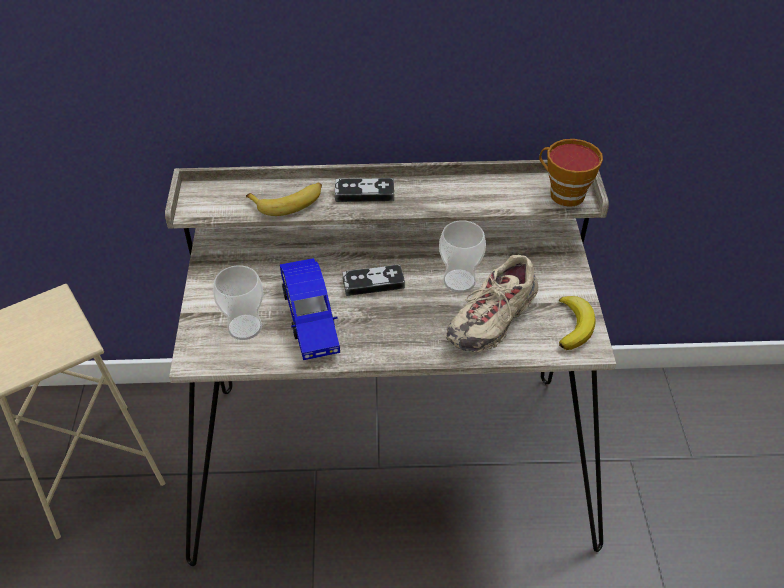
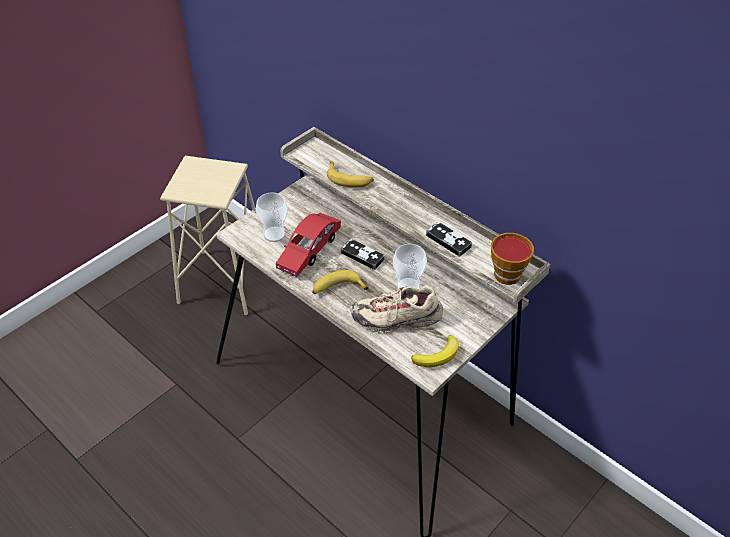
camera: 45 degrees right, 0 degrees up
blue toy car [280,258,340,360] -> red toy car [276,212,341,277]
game controller [335,178,394,202] -> game controller moved to [426,222,472,257]
none -> banana [312,270,369,294]

